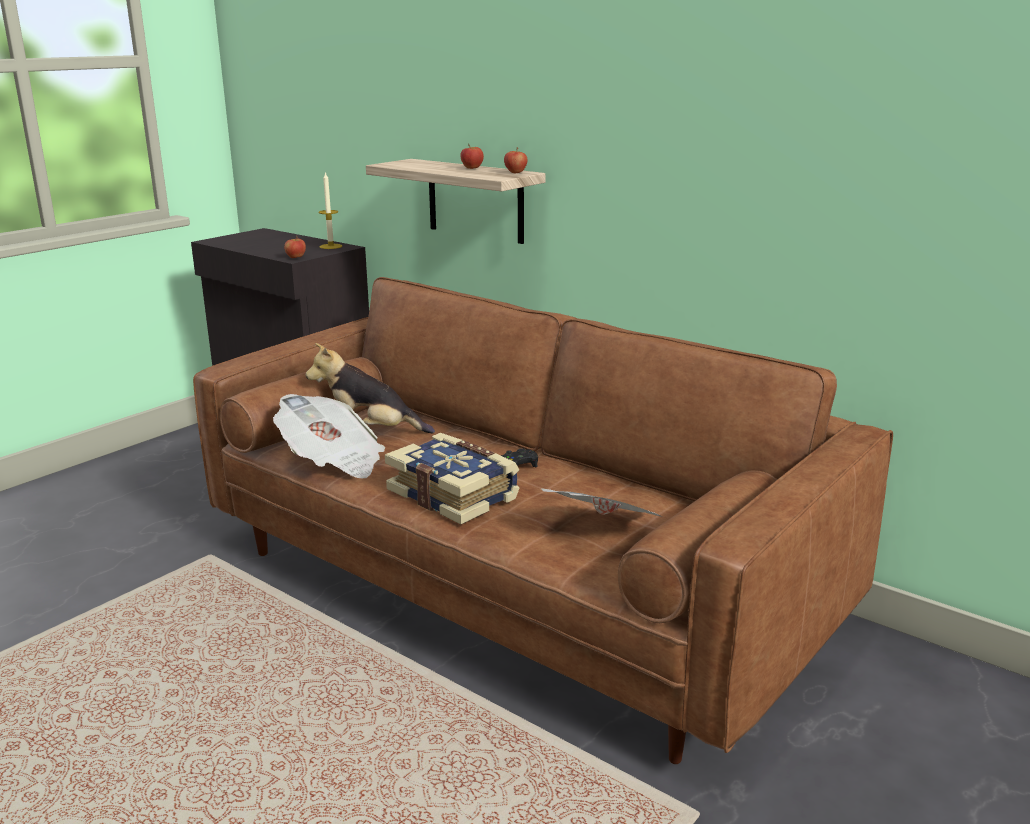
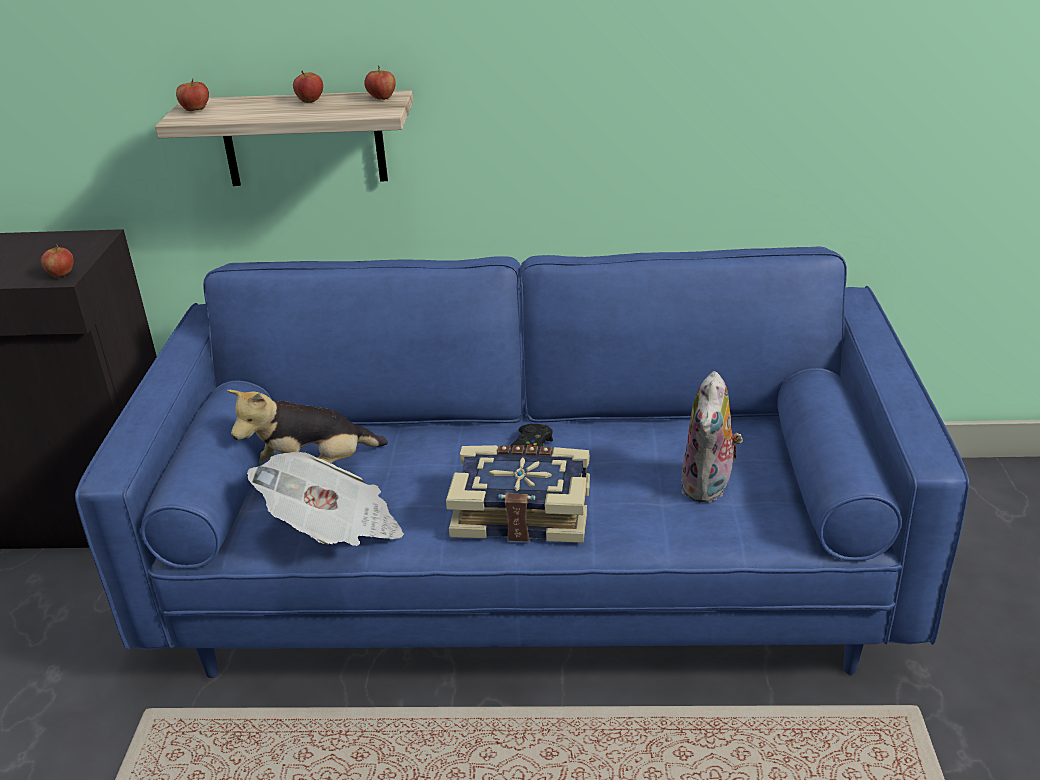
camera: 35 degrees left, 10 degrees up
brown sofa [193,277,893,764] -> blue sofa [75,247,969,678]
candle [319,172,342,249] -> none
newspaper [541,488,663,517] -> plush toy [681,371,743,503]
none -> apple [176,78,209,111]

